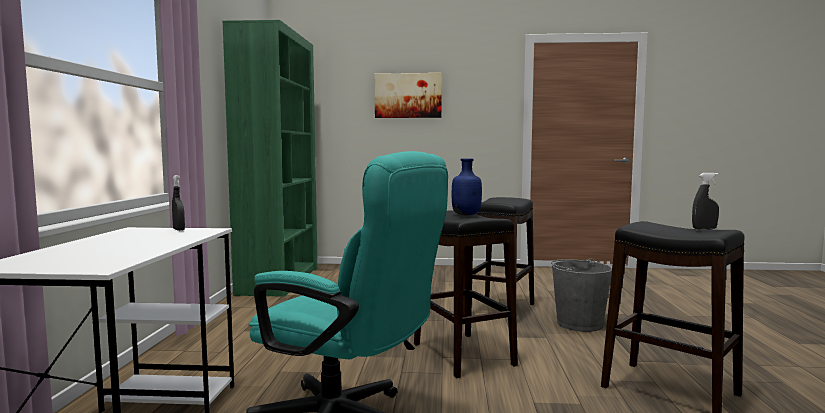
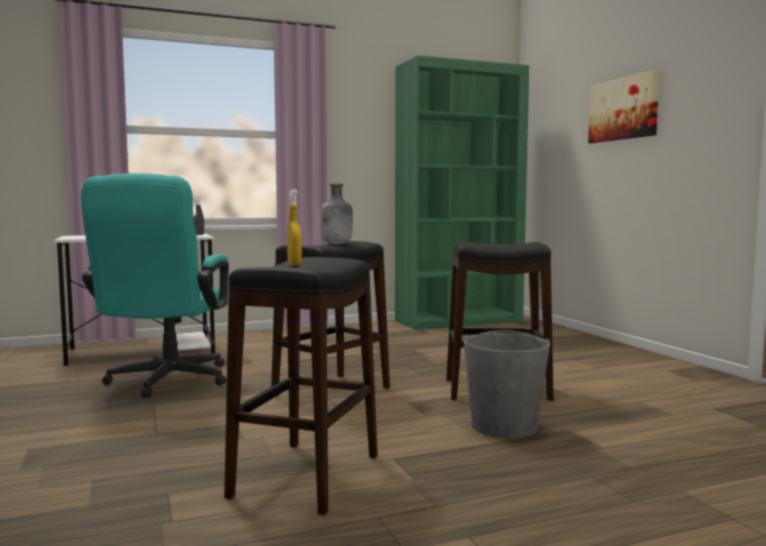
camera: 65 degrees right, 0 degrees up
blue bottle [452,158,482,215] -> grey bottle [321,183,353,244]
grey spray bottle [692,173,719,229] -> yellow spray bottle [287,189,302,265]

